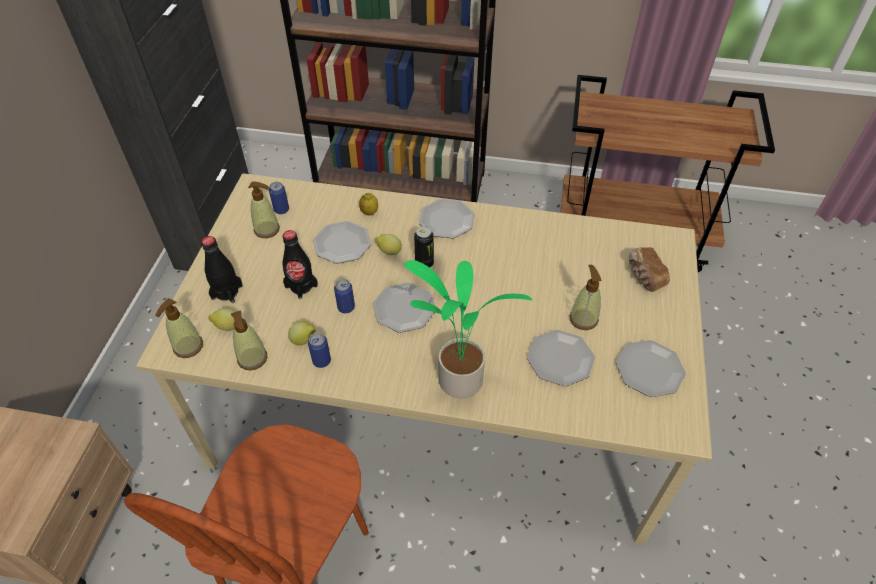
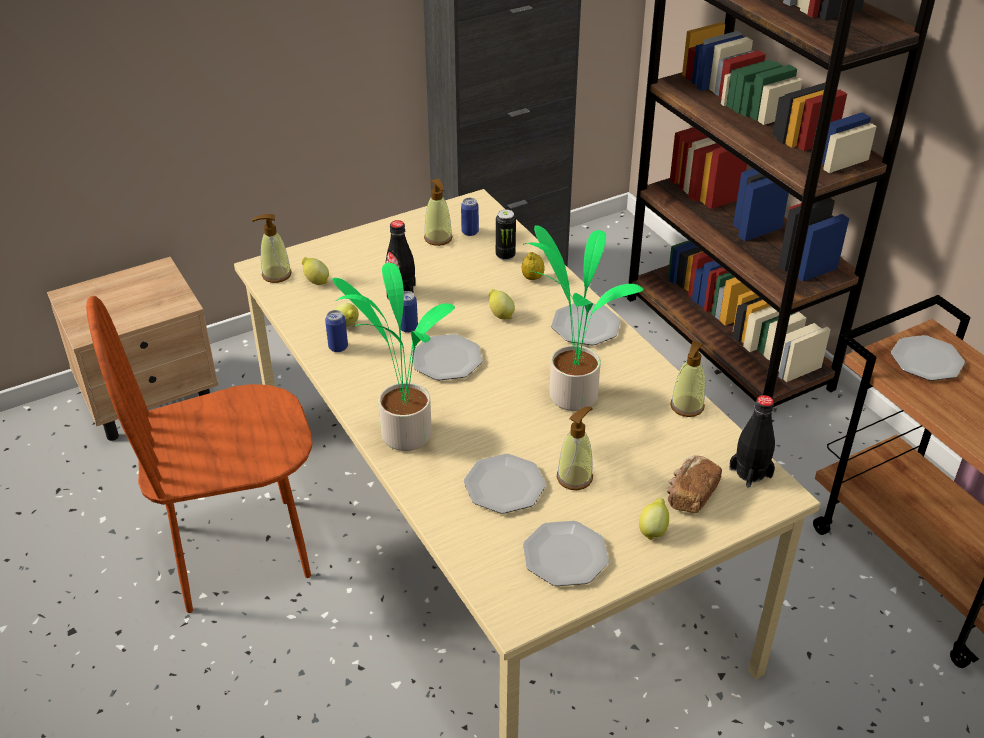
camera: 50 degrees right, 10 degrees down
black bottle [201,236,243,303] -> black bottle moved to [729,395,775,488]
soap dispenser [231,310,268,371] -> soap dispenser moved to [670,341,705,417]
plate [313,221,371,264] -> plate moved to [891,335,965,381]
can [414,226,434,268] -> can moved to [496,209,516,261]
none -> potted plant [524,225,644,411]
none -> lemon [639,498,669,541]

